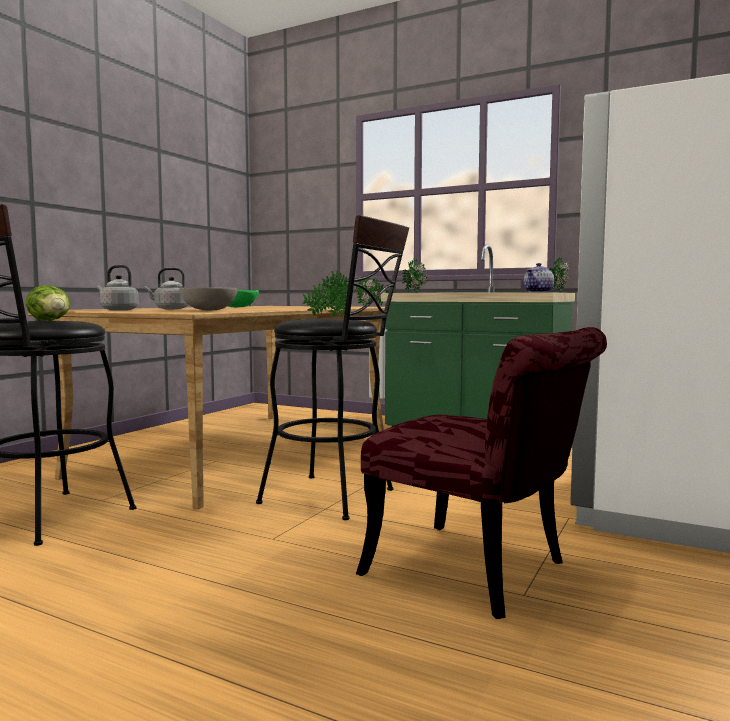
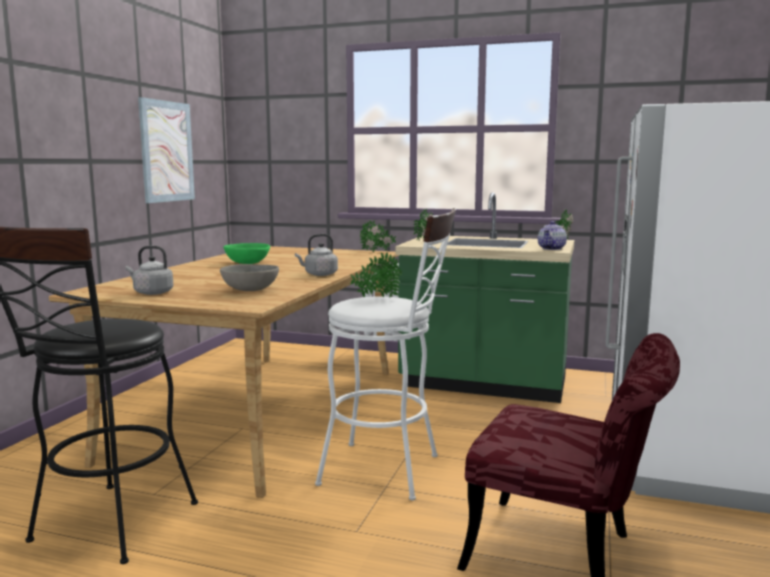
camera: 10 degrees left, 5 degrees up
lettuce [26,285,71,321] -> none
grey kettle [145,268,188,309] -> grey kettle moved to [295,234,338,276]
black stool [256,215,409,520] -> white stool [315,208,456,500]
none -> picture [138,97,195,203]

